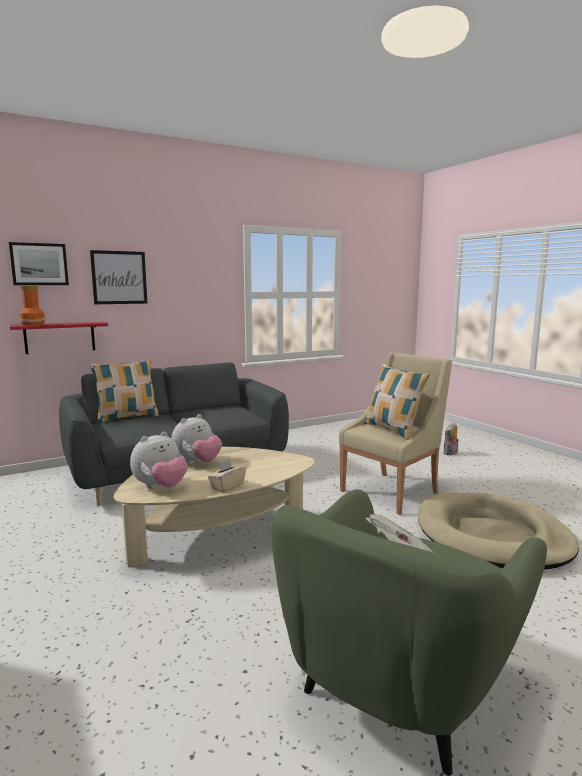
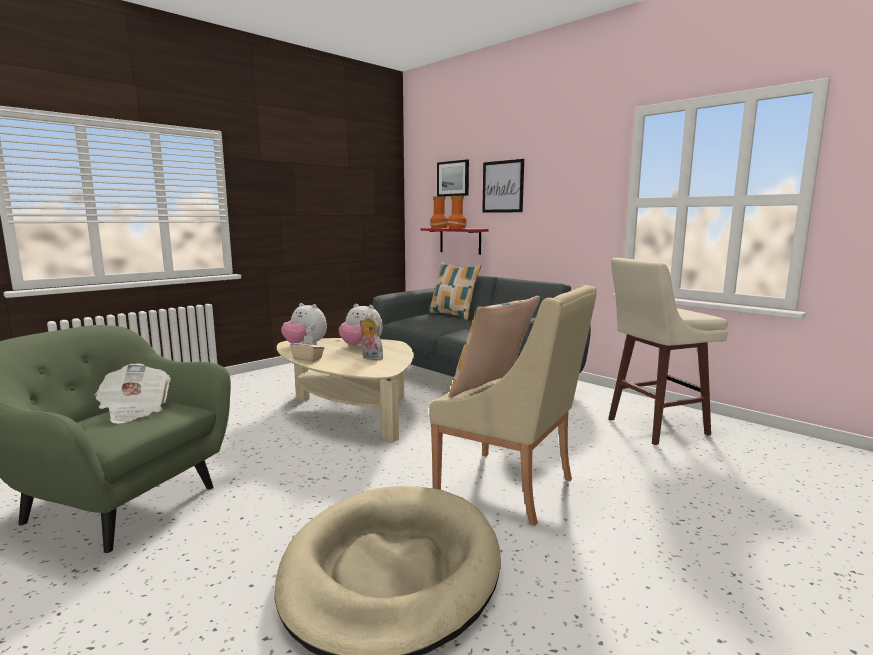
camera: 75 degrees right, 0 degrees up
plush toy [443,422,459,456] -> plush toy moved to [360,313,383,360]
none -> vase [448,196,467,229]
none -> beige stool [608,258,728,445]

